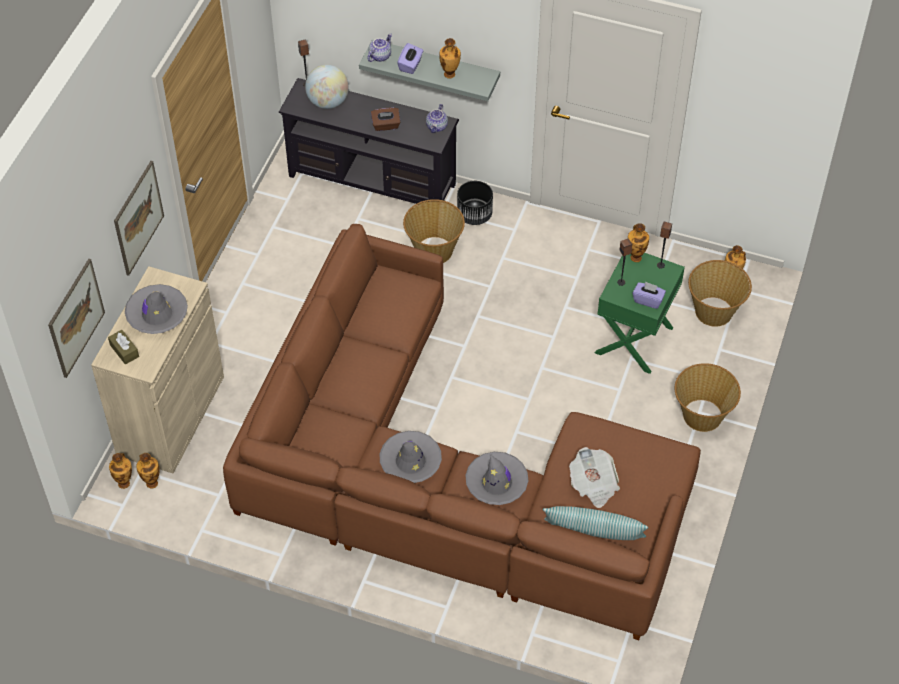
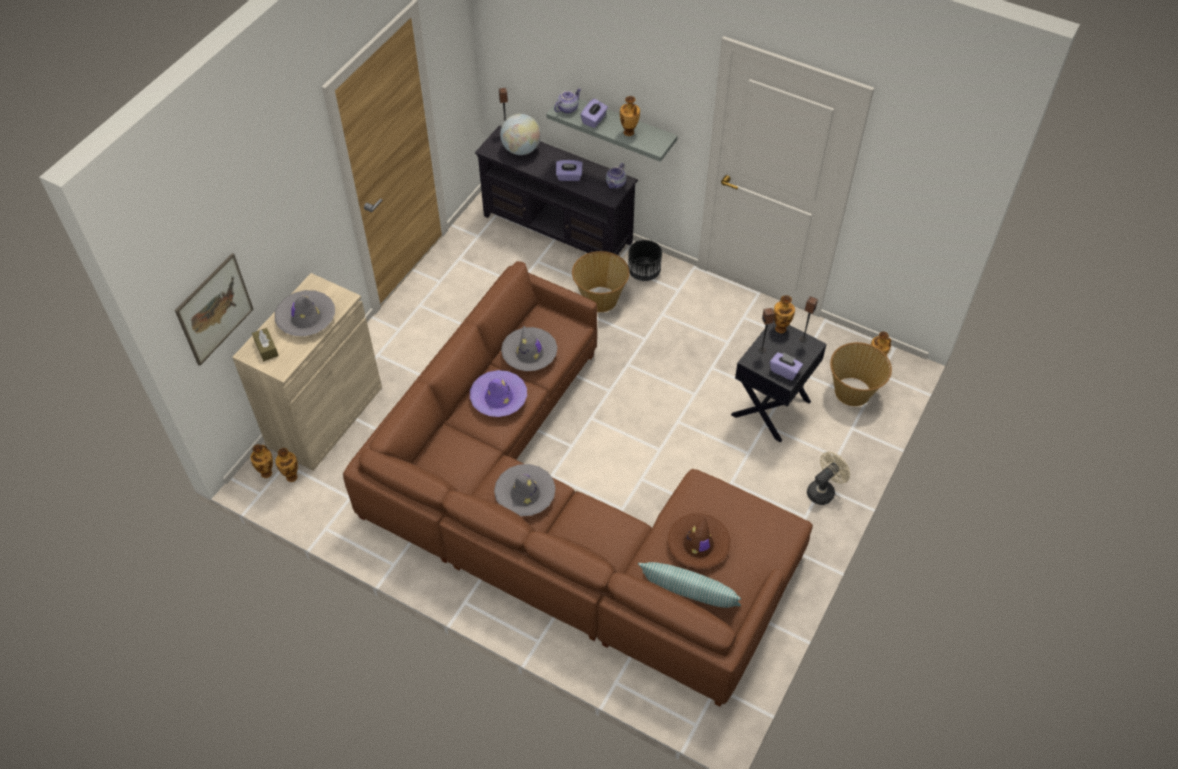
camera: 10 degrees right, 0 degrees up
picture [114,161,164,276] -> none
brown tissue box [371,108,400,131] -> purple tissue box [556,160,583,181]
grey hat [465,452,528,505] -> grey hat moved to [501,325,557,371]
newspaper [569,447,620,508] -> brown hat [668,513,731,569]
green side table [595,253,685,374] -> black side table [731,321,827,442]
basket [675,363,741,432] -> beige fan [807,452,850,505]
none -> purple hat [470,370,527,417]

